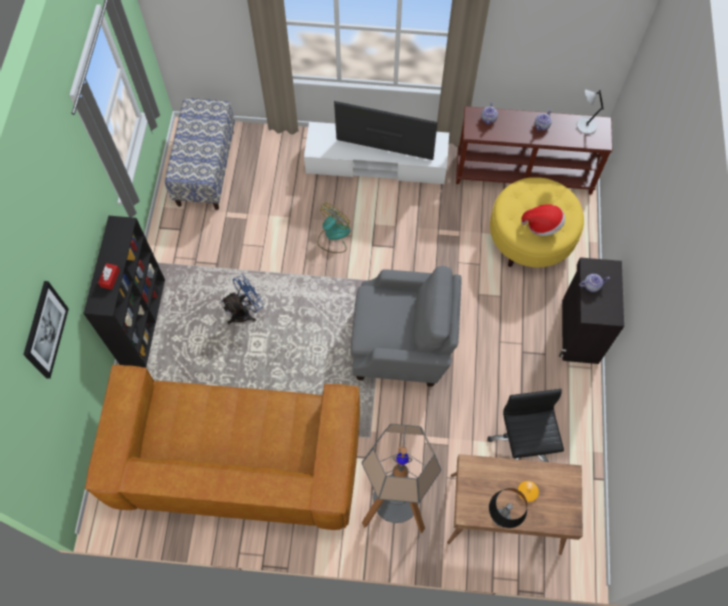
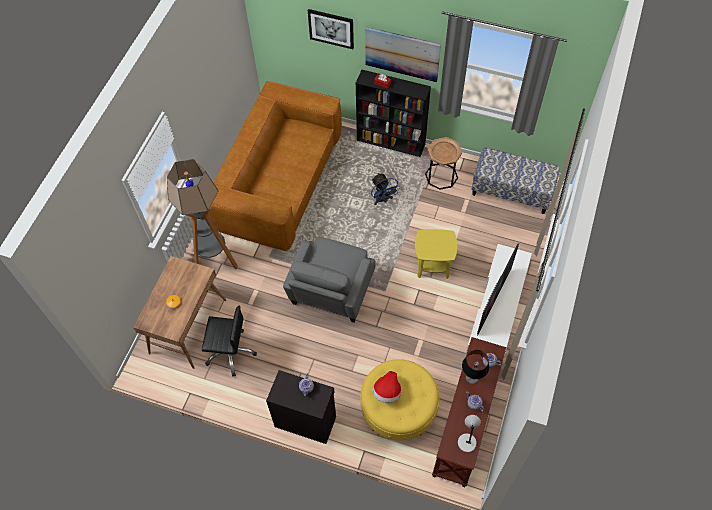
camera: 105 degrees right, 5 degrees down
fan [317,203,351,253] -> yellow side table [415,229,457,279]
table lamp [489,488,527,528] -> table lamp moved to [462,350,489,384]
none -> picture [365,27,441,82]
none -> brown side table [425,137,462,190]

